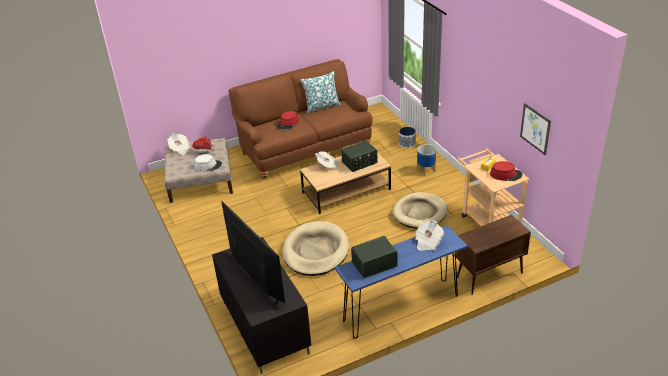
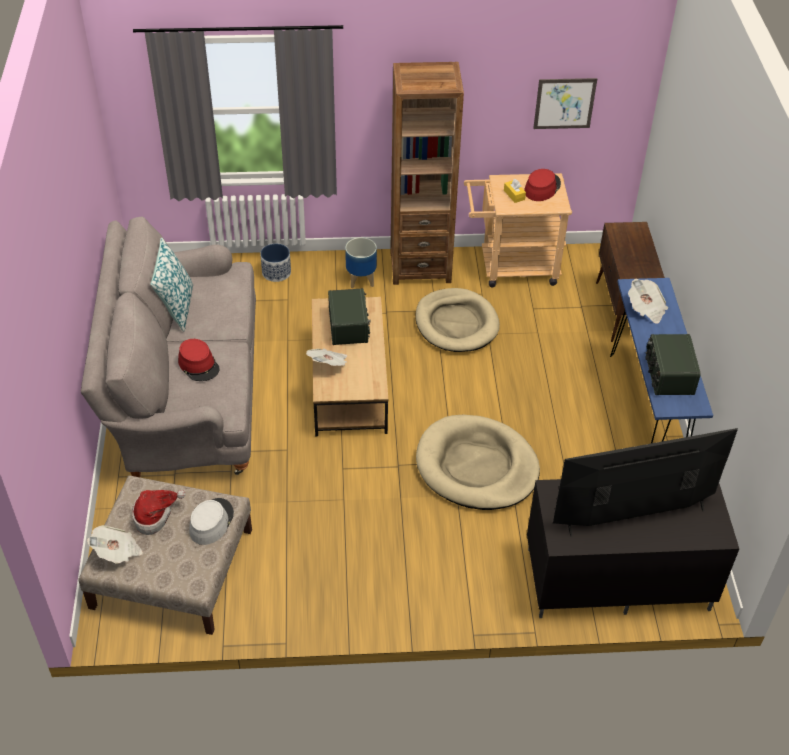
camera: 70 degrees left, 10 degrees up
brown sofa [229,59,373,179] -> grey sofa [81,217,256,477]
none -> brown bookcase [390,62,464,285]

